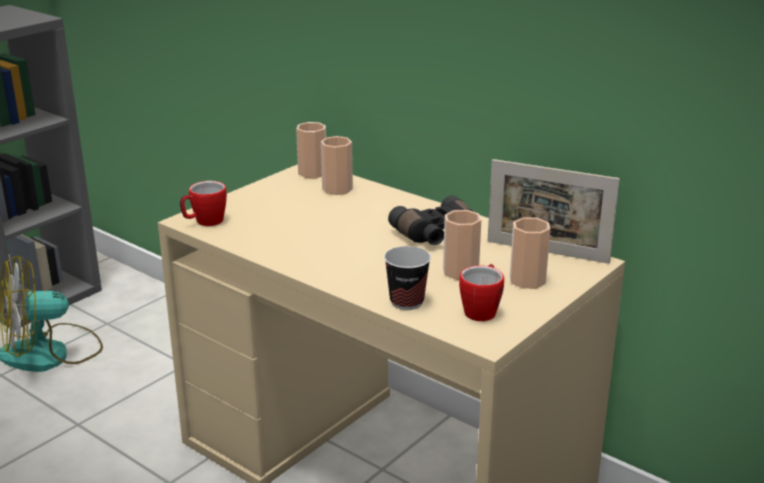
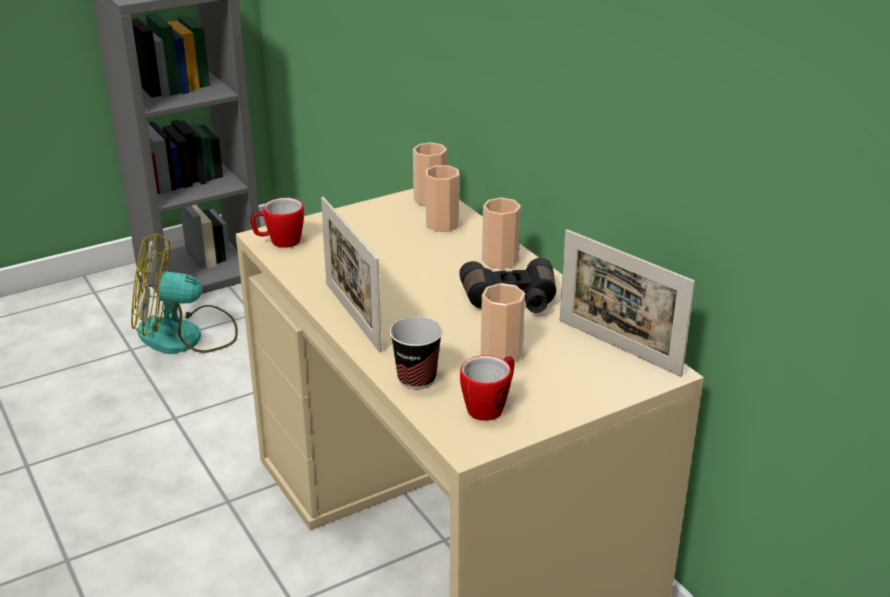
camera: 20 degrees right, 5 degrees up
cup [510,217,550,289] -> cup moved to [482,198,521,269]
none -> picture frame [321,197,382,352]

